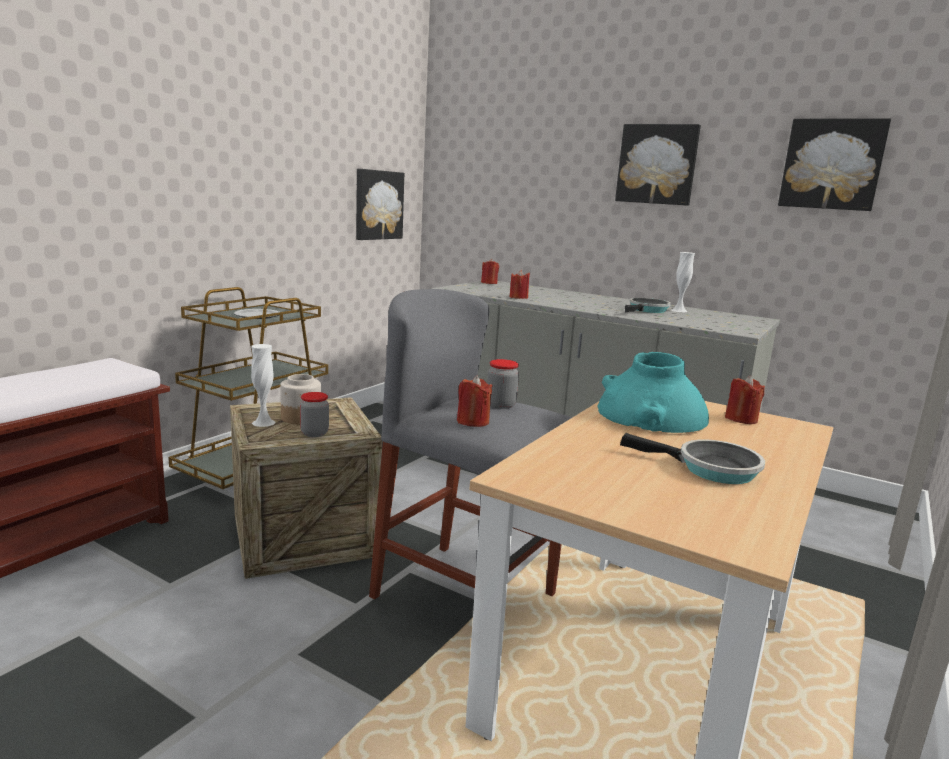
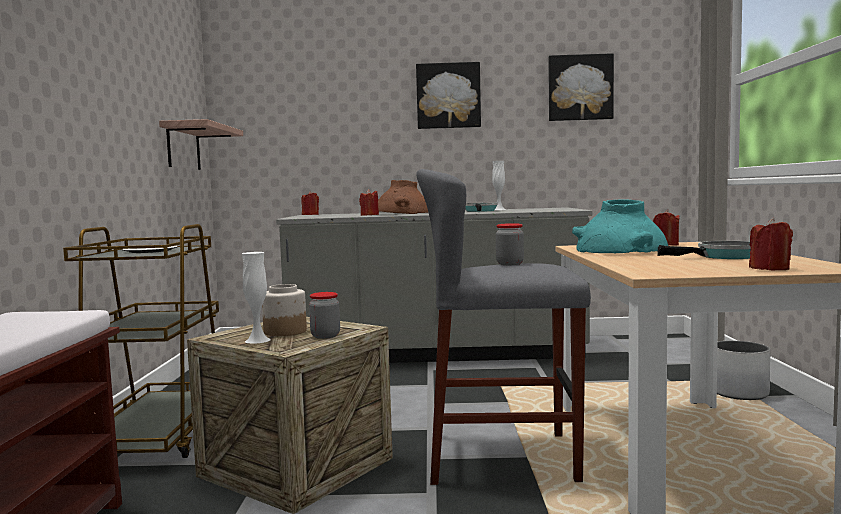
camera: 30 degrees left, 10 degrees down
picture [356,169,404,240] -> shelf [159,119,243,170]
red candle [457,376,493,427] -> red candle moved to [749,218,793,270]
none -> brown vase [378,180,428,214]
none -> white planter [717,341,770,400]

